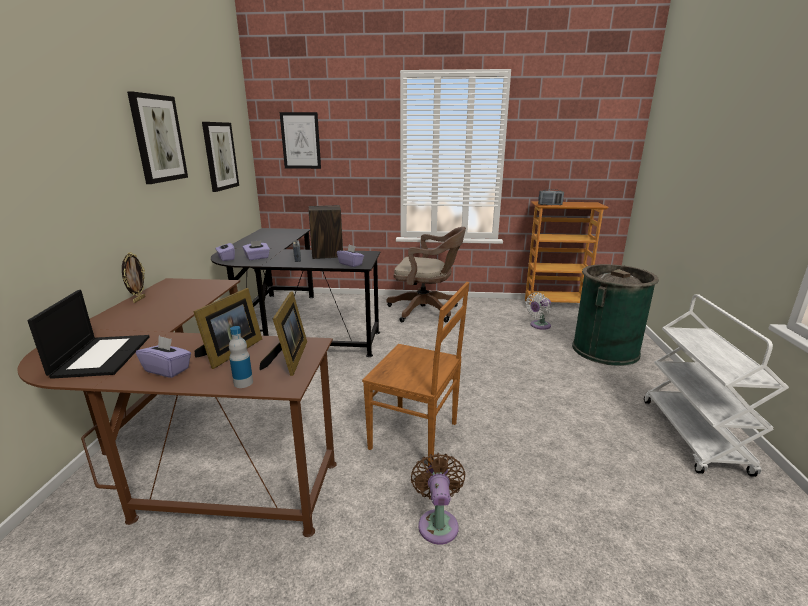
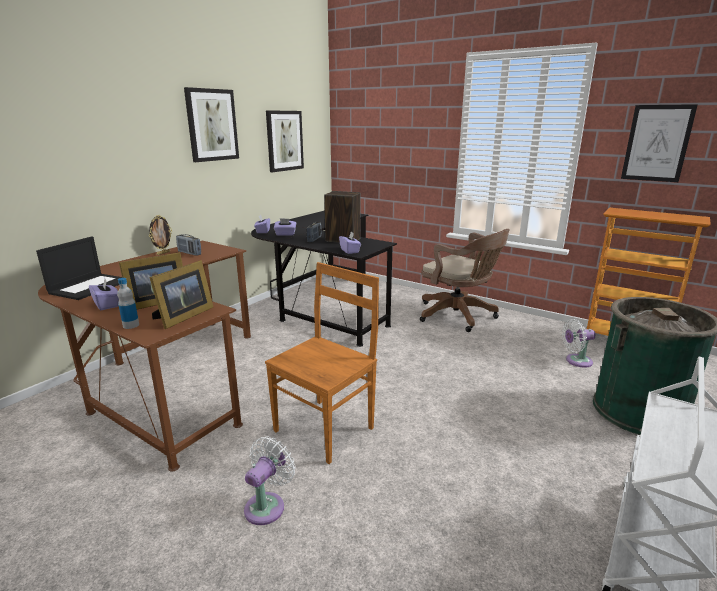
camera: 30 degrees right, 0 degrees up
picture [280,112,321,169] -> picture moved to [621,104,698,182]
brown chair [362,282,469,466] -> brown chair turned 105 degrees counterclockwise [265,262,379,464]
brown fan [411,453,466,545] -> white fan [244,437,296,525]
radio [538,189,564,205] -> radio moved to [176,234,201,256]

